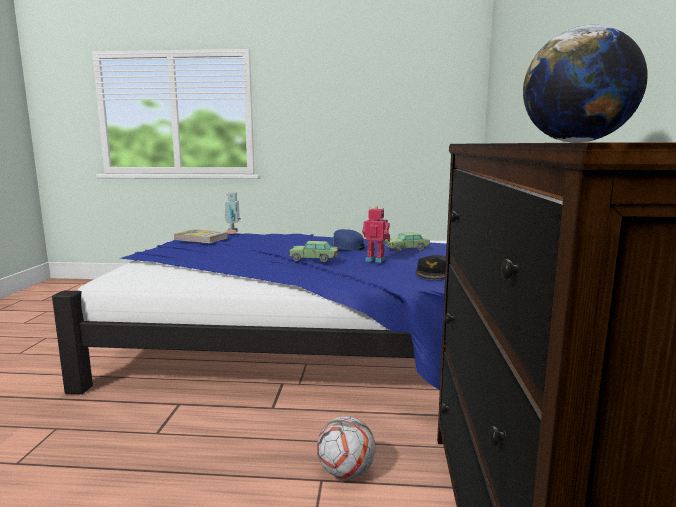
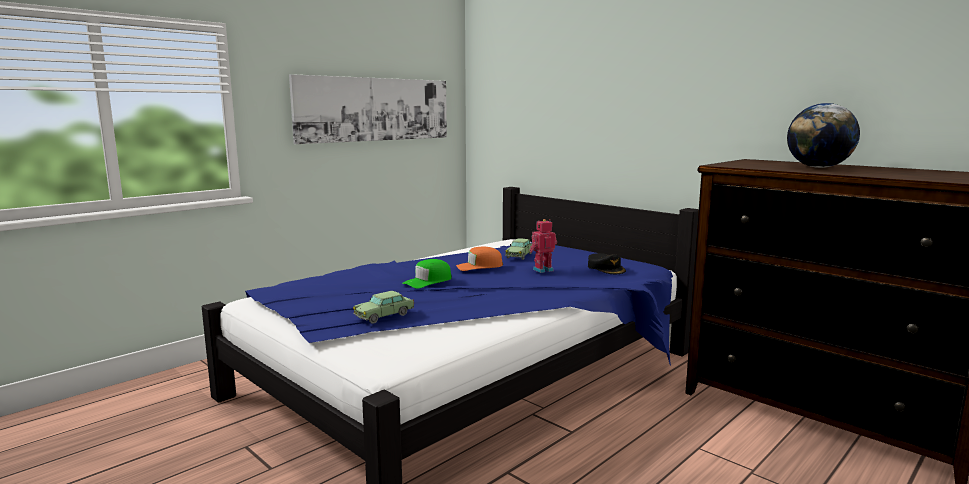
camera: 50 degrees left, 0 degrees up
book [174,229,228,243] -> none
toy robot [225,192,241,234] -> none
toy car [289,241,338,262] -> toy car moved to [353,291,414,324]
football [317,416,375,479] -> none
blue cap [328,229,365,251] -> orange cap [456,247,503,271]
none -> picture [289,74,447,144]
none -> green cap [402,259,452,289]

